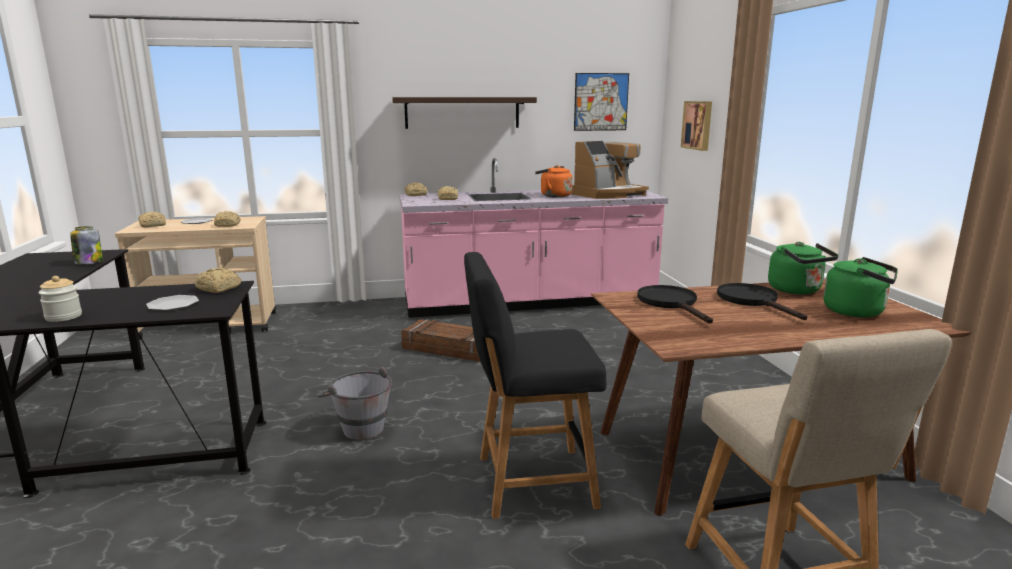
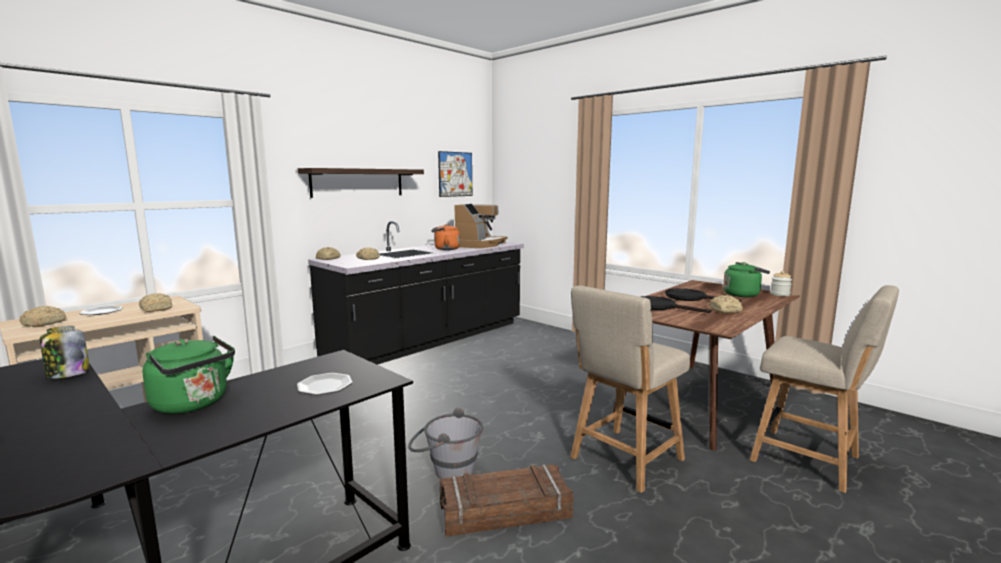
camera: 35 degrees left, 5 degrees down
jar [38,276,82,322] -> jar moved to [770,271,792,296]
bread [195,267,241,293] -> bread moved to [709,295,743,313]
pink counter [399,158,668,318] -> black counter [308,221,524,365]
crate [401,319,481,362] -> crate moved to [440,464,574,537]
black chair [464,252,607,519] -> beige chair [571,285,690,493]
picture [681,101,712,151] -> none
green kettle [768,242,839,294] -> green kettle moved to [143,336,235,414]

